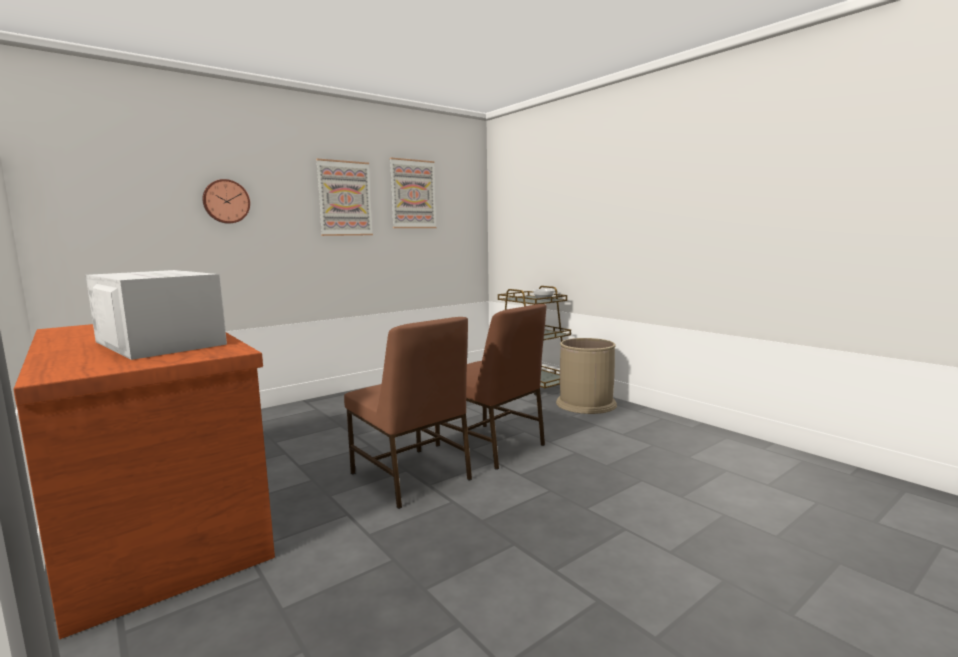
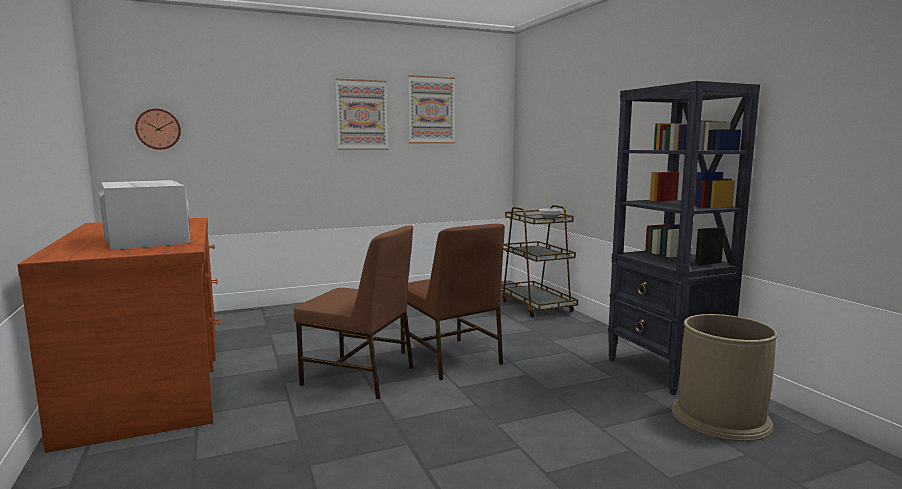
camera: 15 degrees right, 0 degrees up
wall clock [202,179,250,224] -> wall clock moved to [135,109,181,150]
brown chair [344,317,472,509] -> brown chair turned 45 degrees counterclockwise [294,225,413,399]
brown trash can [556,338,617,414] -> brown trash can moved to [672,314,778,441]
none -> black bookcase [608,81,760,395]

